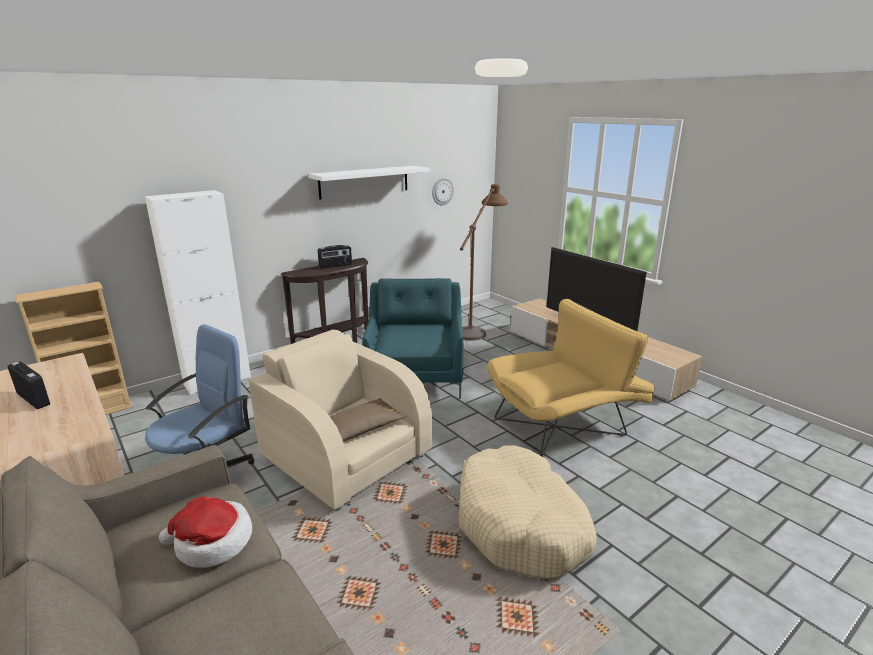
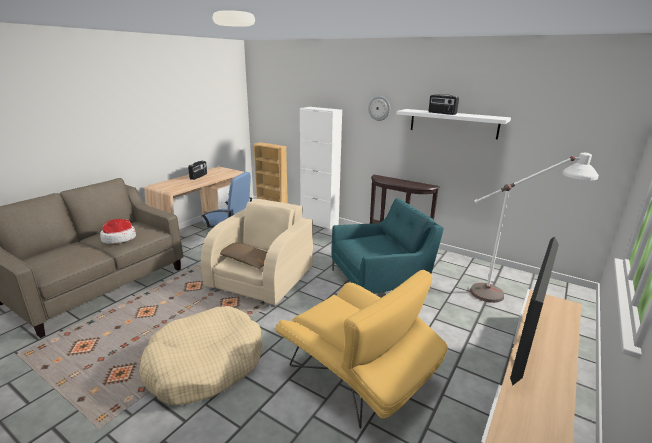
camera: 70 degrees right, 0 degrees up
radio [318,245,352,269] -> radio moved to [428,94,459,115]
wall clock [432,177,454,205] -> wall clock moved to [368,96,390,121]
brown floor lamp [460,184,508,341] -> white floor lamp [470,153,599,303]

